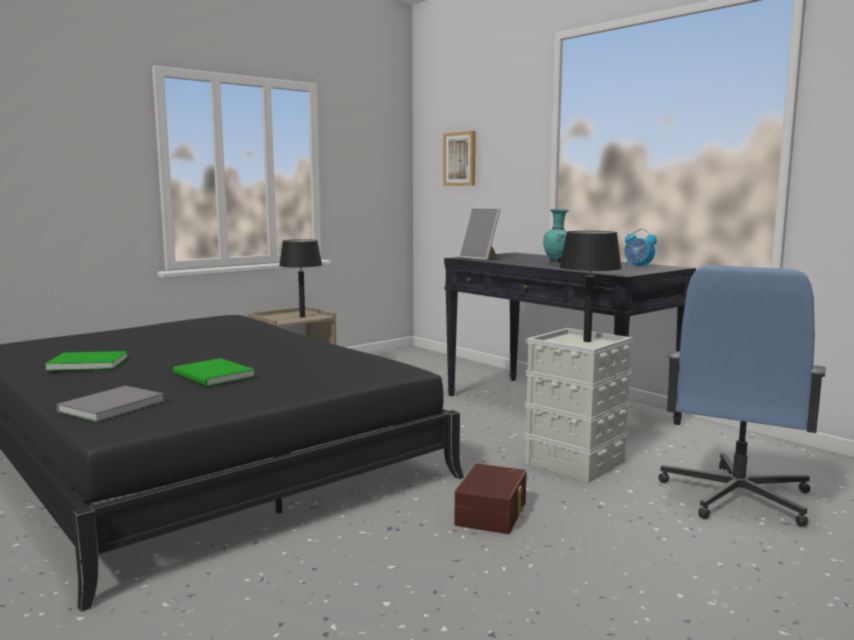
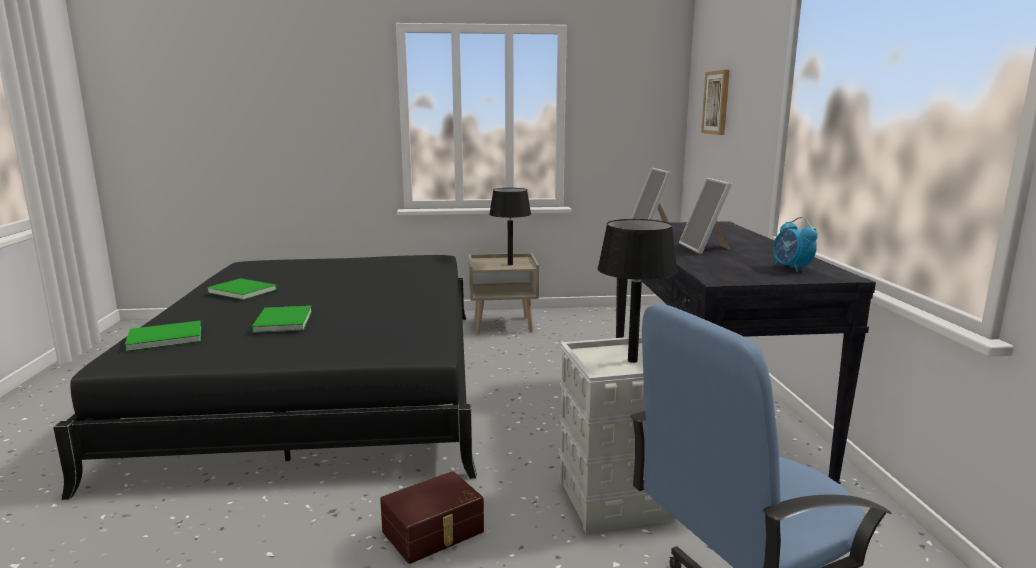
camera: 35 degrees right, 5 degrees up
grey book [56,386,165,422] -> green book [125,321,201,351]
turquoise vase [543,209,569,264] -> picture frame [679,178,732,254]

